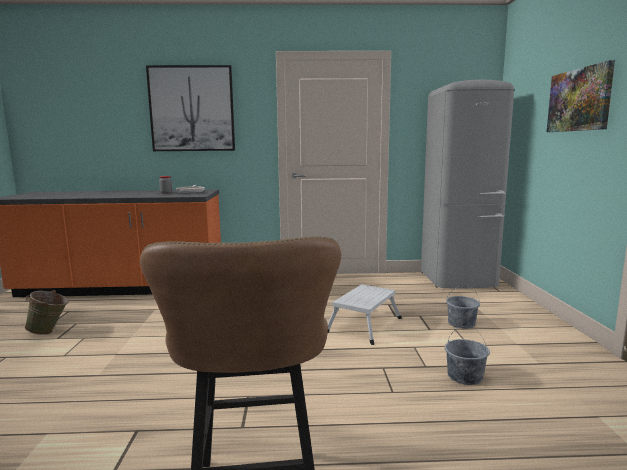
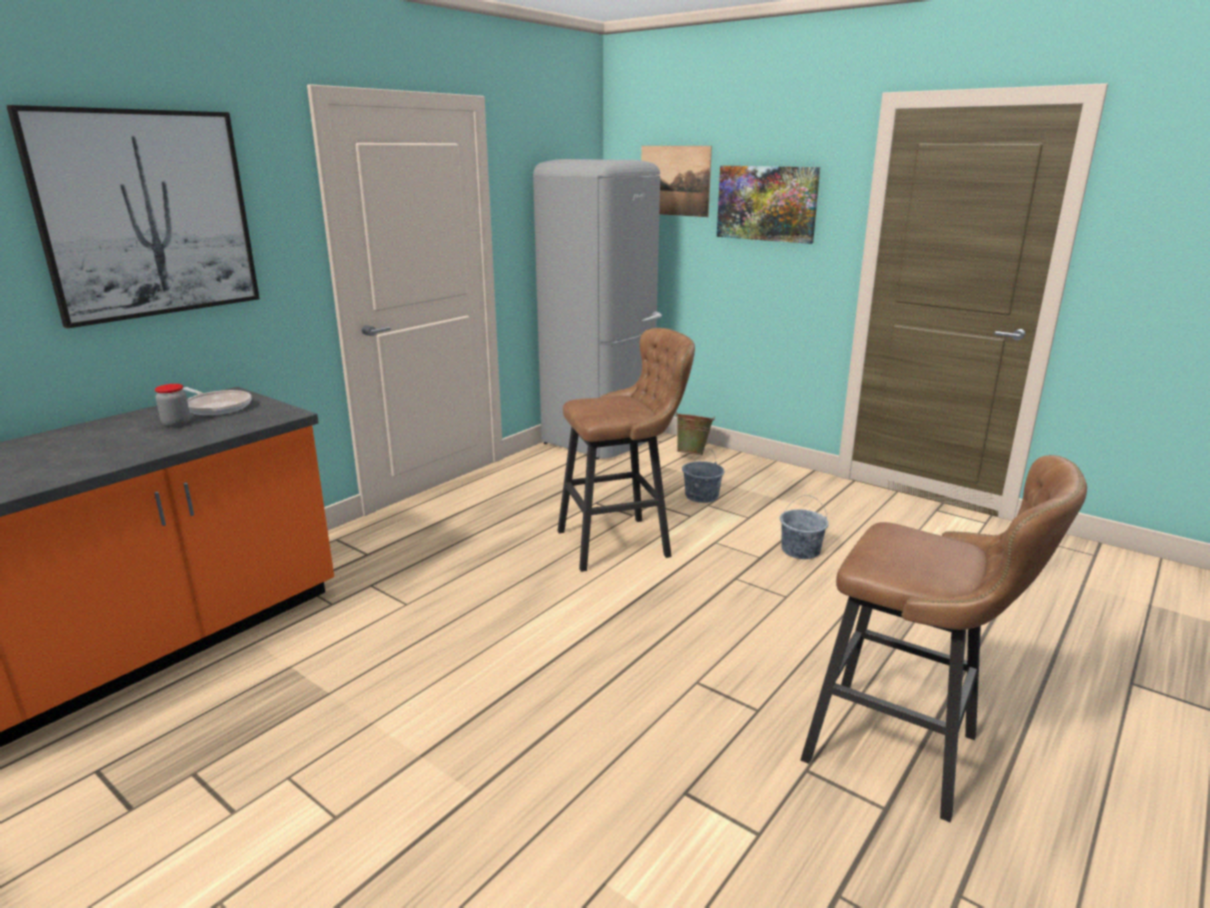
camera: 50 degrees left, 10 degrees up
green bucket [25,290,69,335] -> green bucket moved to [675,412,715,455]
white step ladder [328,284,402,345] -> brown stool [557,328,695,572]
none -> picture [641,146,712,217]

